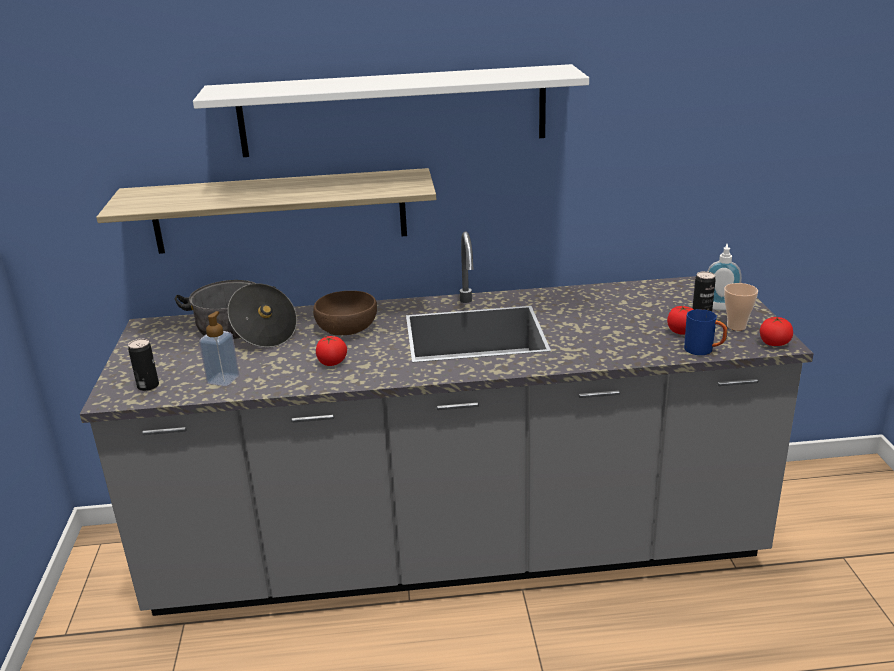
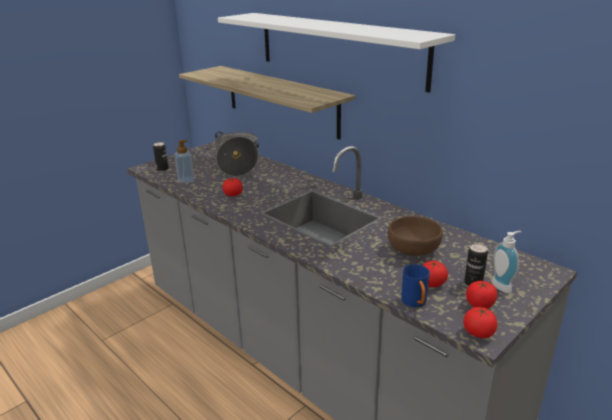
camera: 50 degrees right, 0 degrees up
brown bowl [313,291,377,335] -> brown bowl moved to [388,216,443,256]
cup [724,283,758,331] -> tomato [466,281,497,309]

